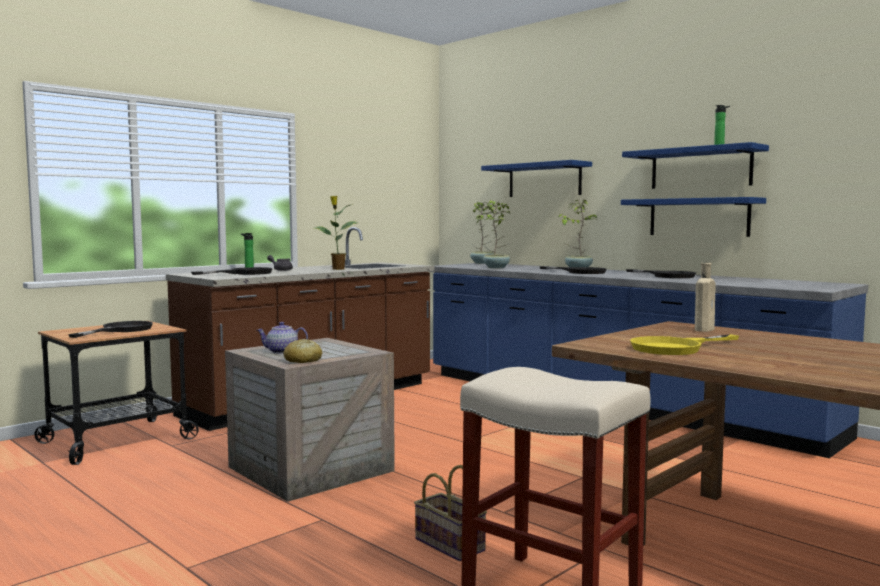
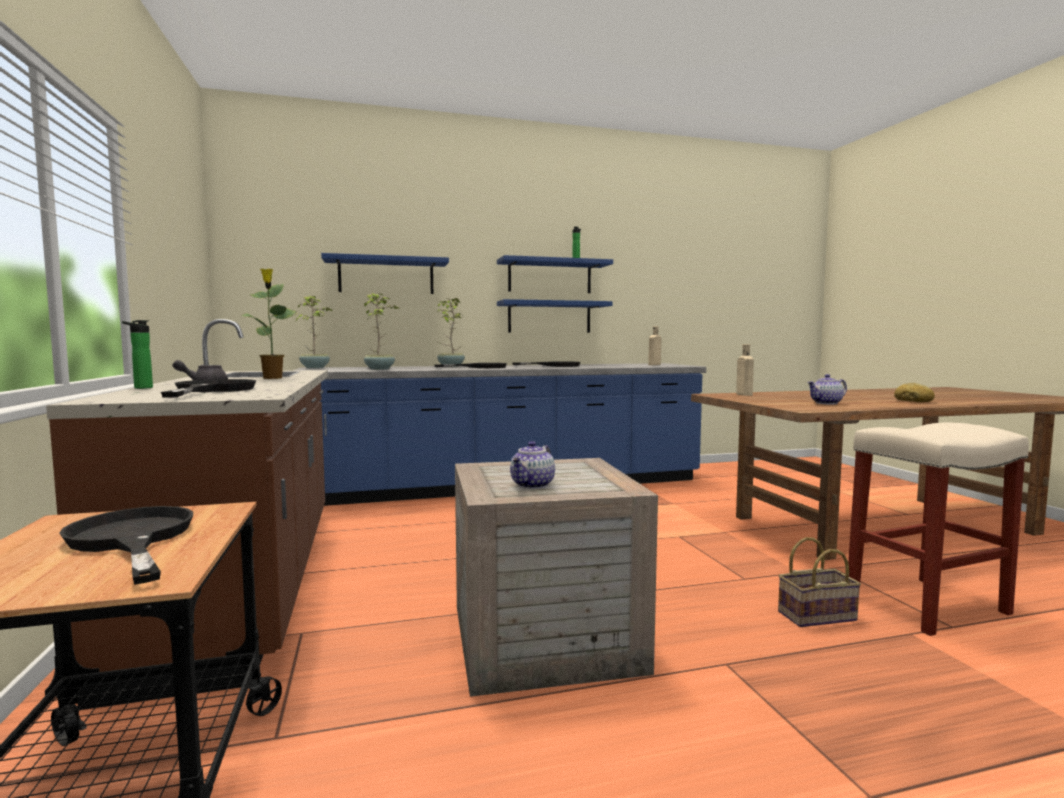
camera: 60 degrees left, 0 degrees up
bread [284,339,322,363] -> bread moved to [894,383,935,402]
yellow frying pan [630,334,739,355] -> teapot [807,374,847,404]
none -> beige bottle [648,326,661,365]

